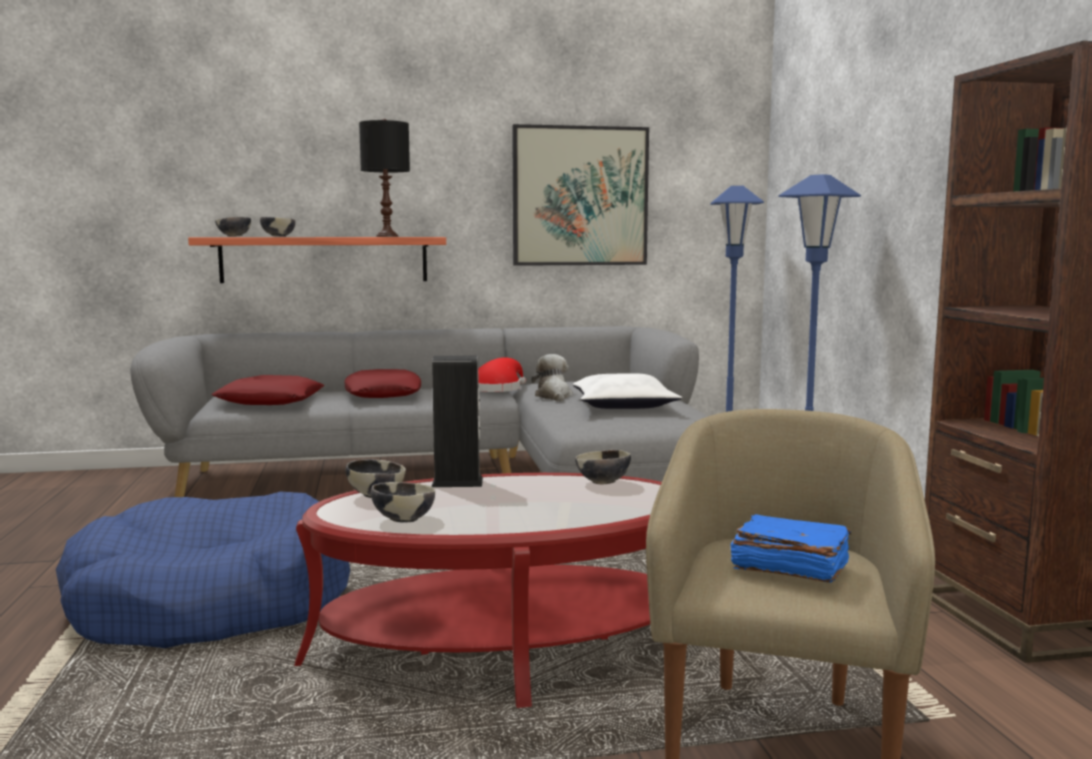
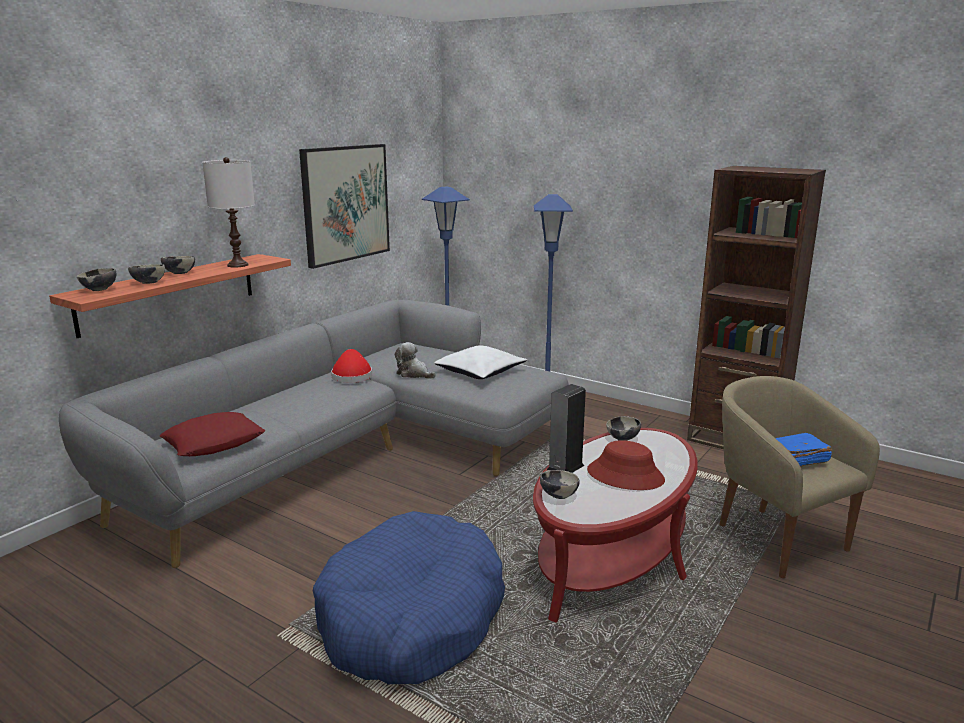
camera: 45 degrees left, 10 degrees up
red pillow [345,369,421,398] -> none
black table lamp [359,119,410,237] -> white table lamp [202,157,255,267]
bowl [371,482,435,523] -> bowl moved to [161,256,195,274]
none -> red hat [587,440,665,490]

